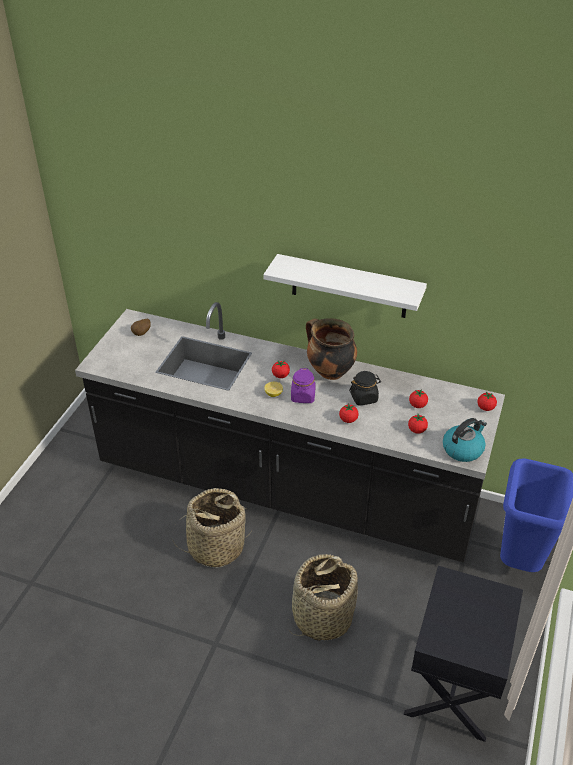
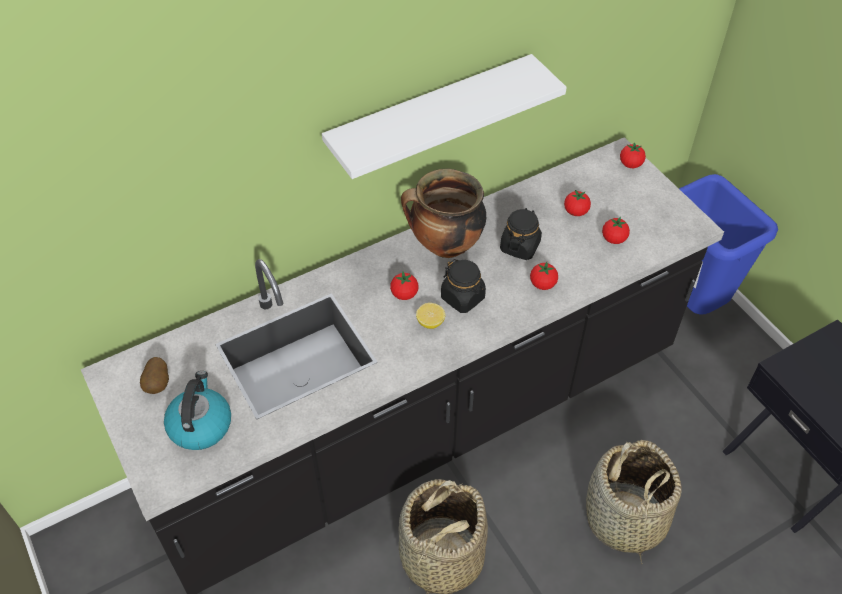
camera: 50 degrees left, 10 degrees up
purple jar [291,368,316,403] -> black jar [441,259,486,313]
kettle [443,418,487,462] -> kettle moved to [164,371,231,450]

